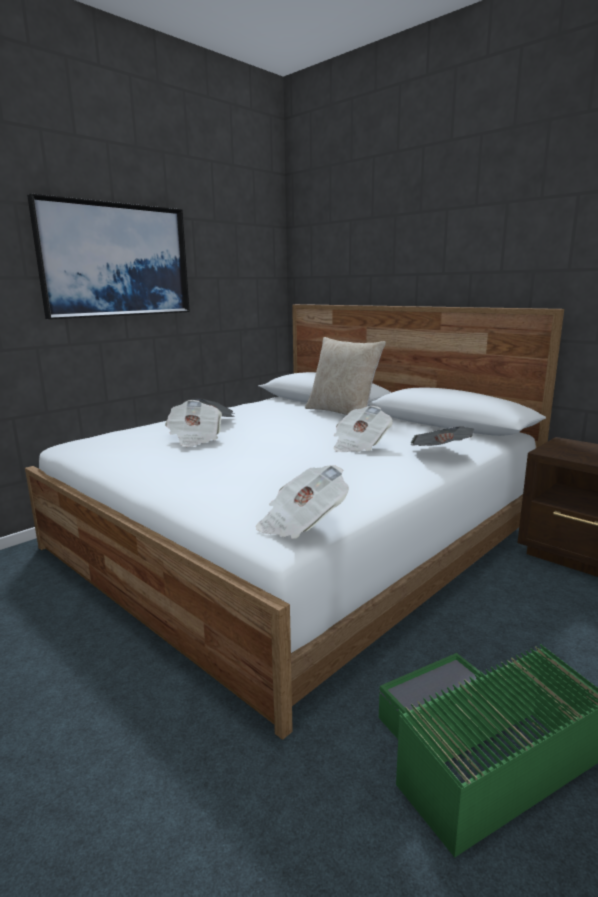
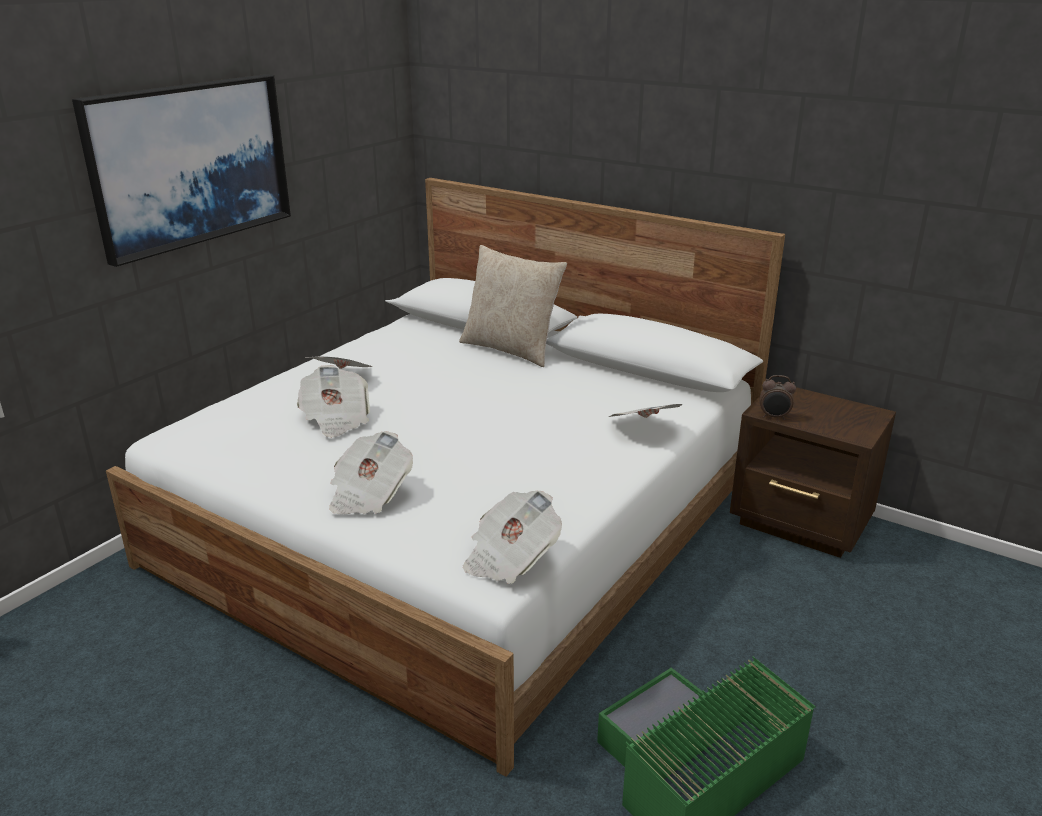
camera: 10 degrees left, 10 degrees up
newspaper [333,406,393,452] -> newspaper moved to [329,431,413,515]
none -> alarm clock [759,375,796,420]

